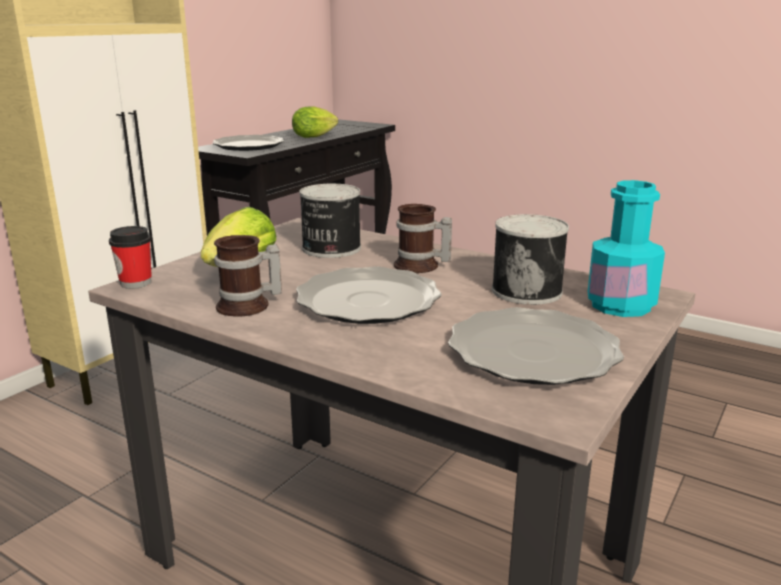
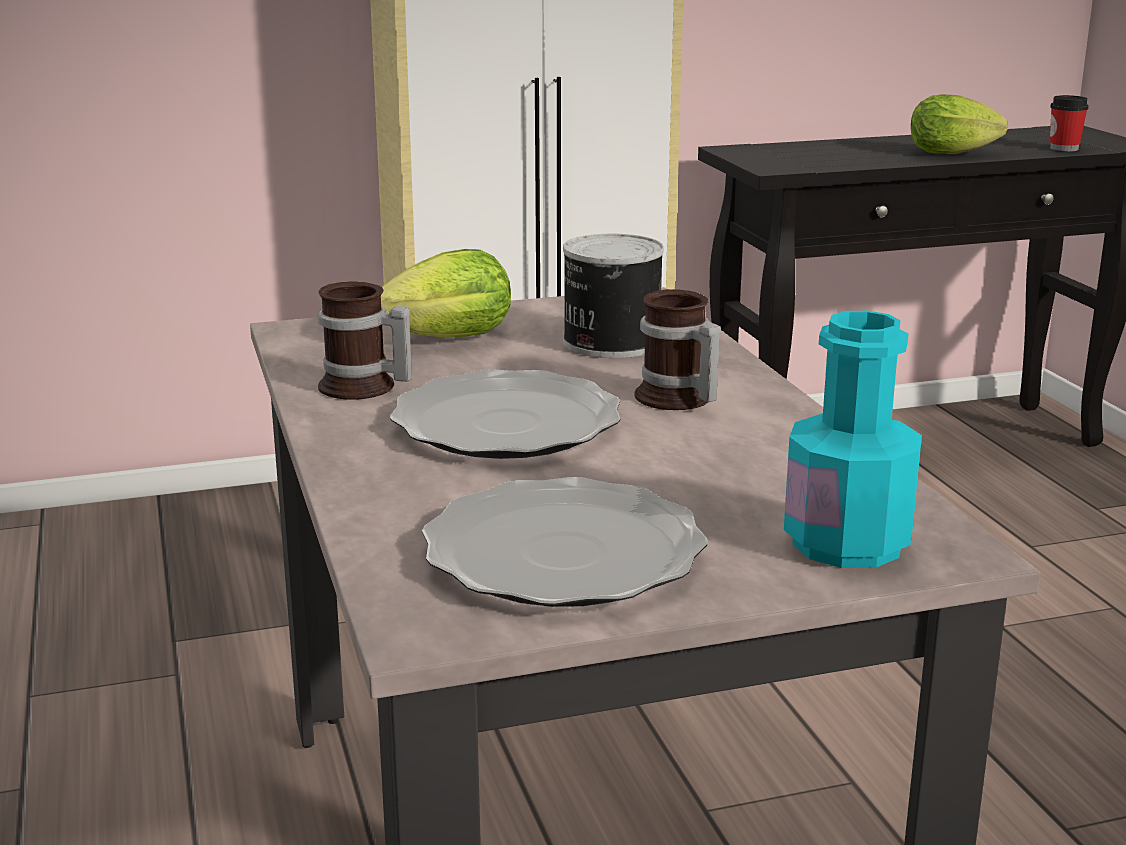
camera: 40 degrees right, 0 degrees up
cup [109,226,152,289] -> cup moved to [1050,95,1089,151]
plate [212,135,284,151] -> none
can [492,214,569,305] -> none

